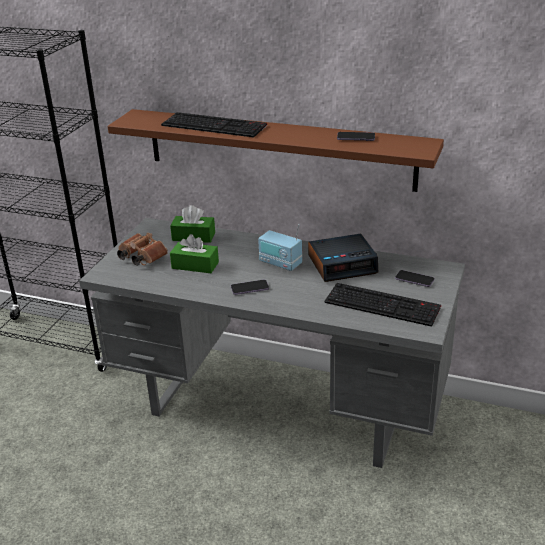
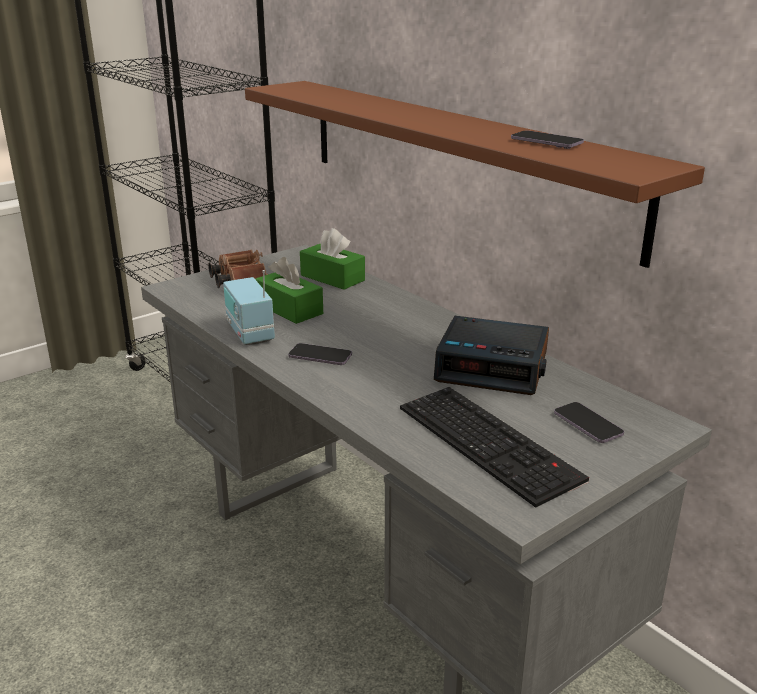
camera: 30 degrees right, 5 degrees down
keyboard [161,112,267,137] -> none
radio [258,224,302,271] -> radio moved to [223,270,275,345]

